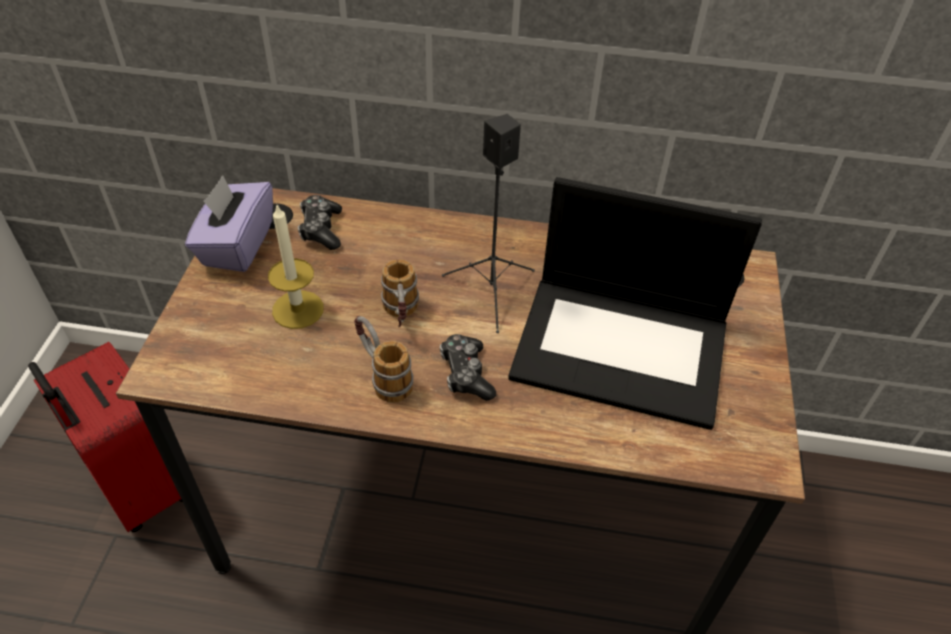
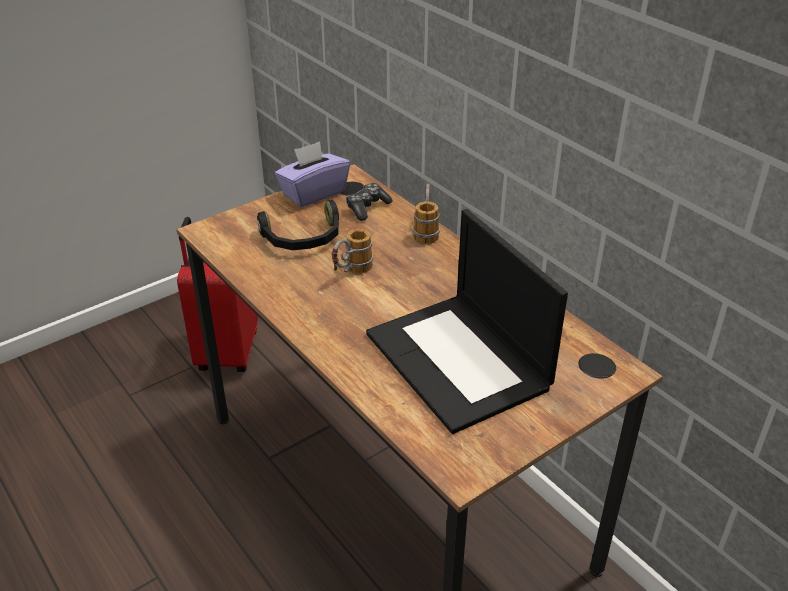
camera: 45 degrees right, 10 degrees down
candle [268,203,324,329] -> black headphones [257,200,339,250]
mug [354,316,413,403] -> mug moved to [413,184,440,244]
game controller [440,334,496,401] -> none
black speaker [442,114,535,333] -> none

